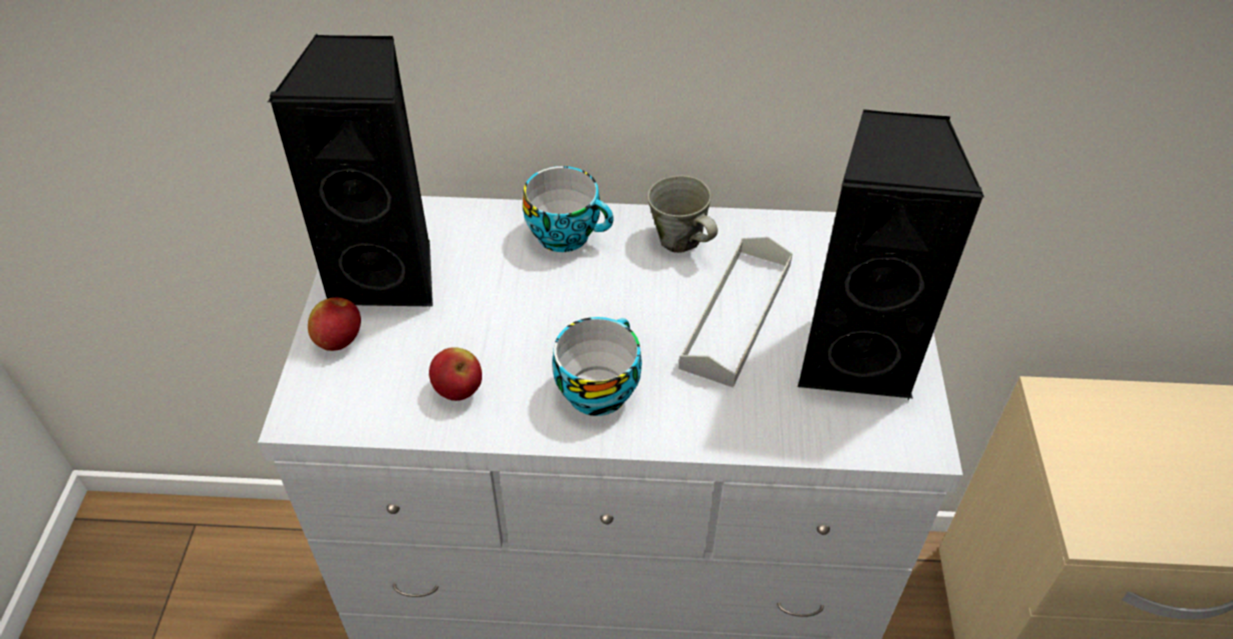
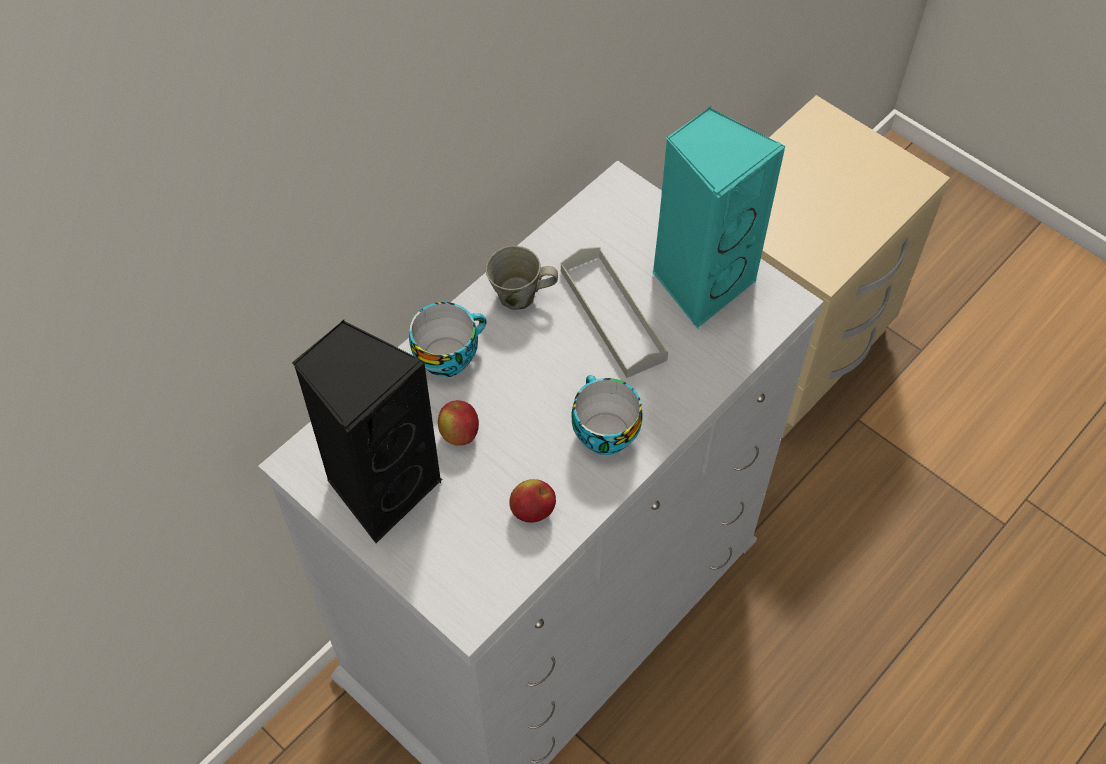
camera: 50 degrees left, 10 degrees up
apple [308,297,361,351] -> apple moved to [438,400,479,445]
black speaker [798,109,985,401] -> turquoise speaker [652,107,786,328]

